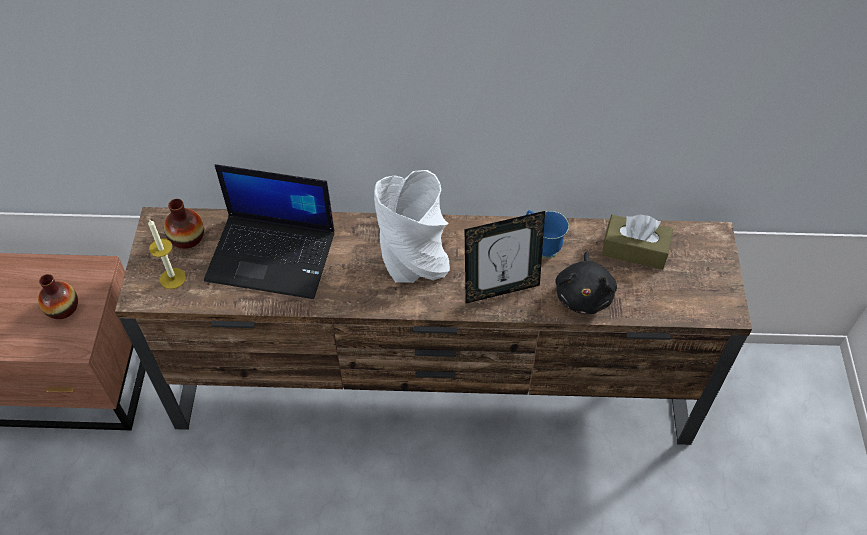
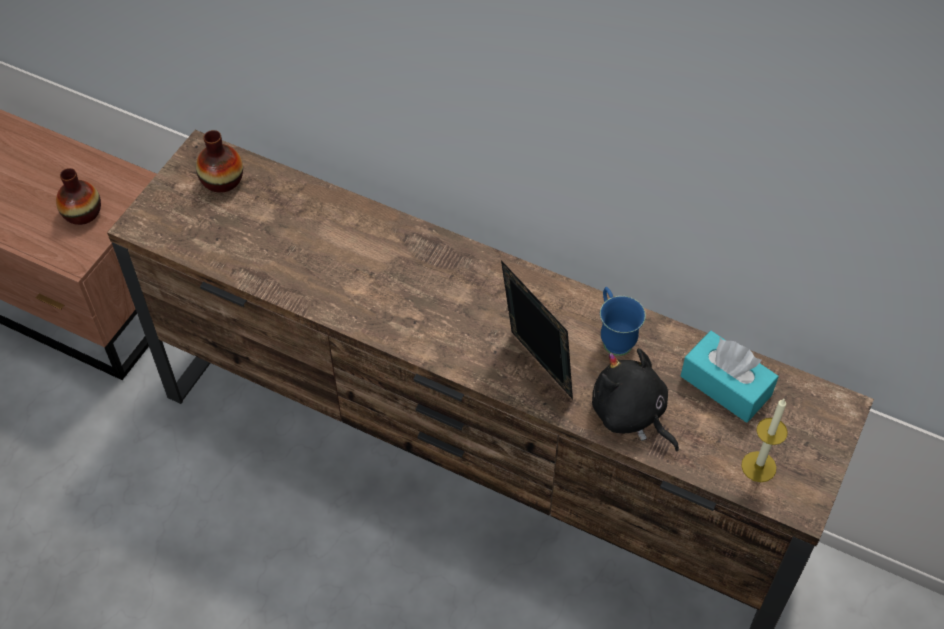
camera: 25 degrees right, 0 degrees up
candle [148,219,186,289] -> candle moved to [741,399,788,482]
laptop [204,164,334,299] -> none
white vase [374,170,450,283] -> none
picture frame [465,211,545,303] -> picture frame turned 135 degrees counterclockwise [501,260,573,399]
black plush toy [555,252,617,314] -> black plush toy turned 105 degrees clockwise [592,348,679,451]
brown tissue box [602,214,673,270] -> turquoise tissue box [681,331,778,423]

